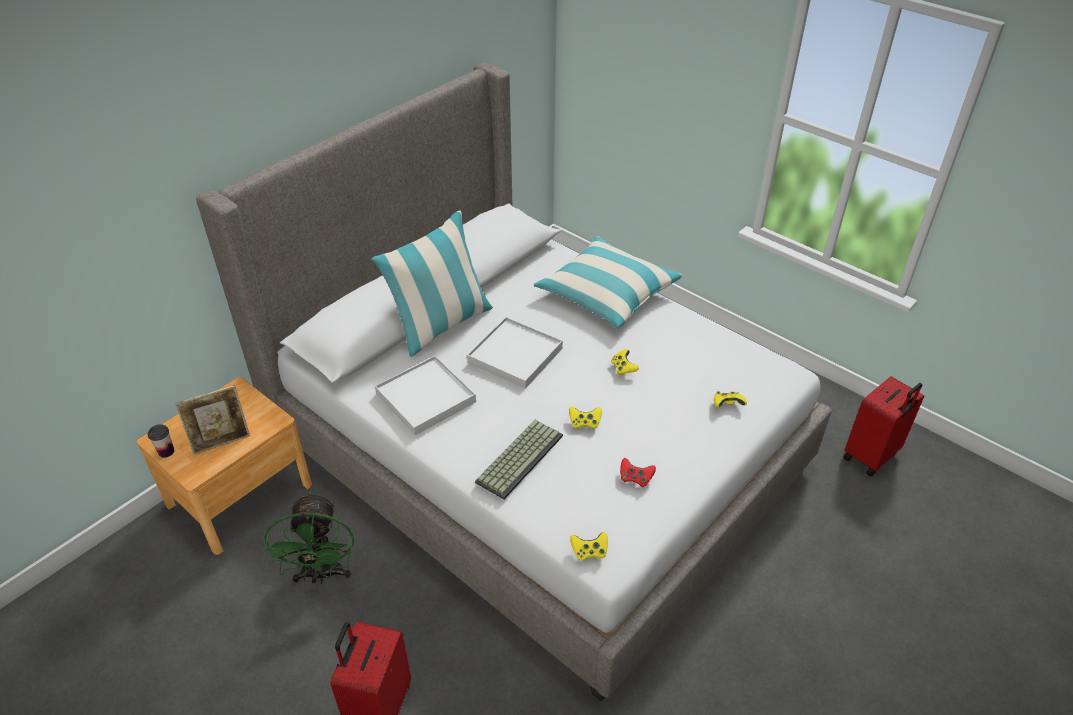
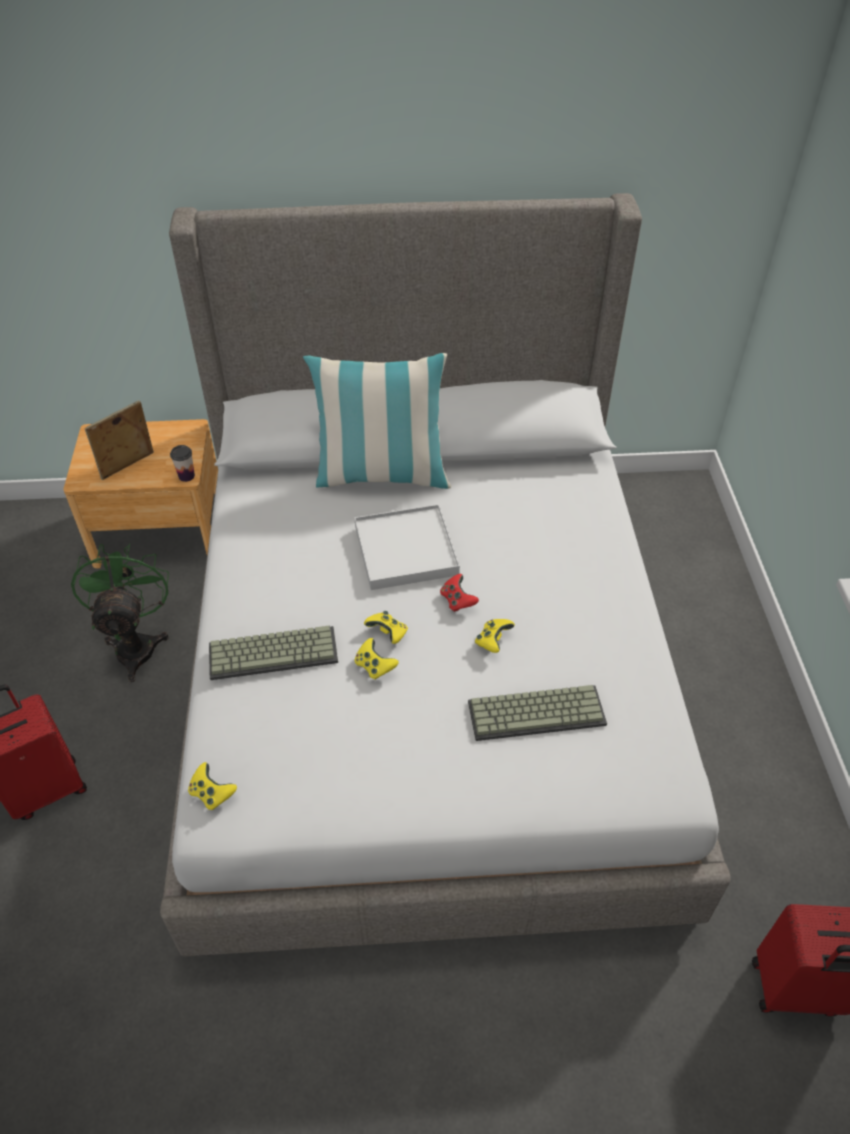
camera: 45 degrees right, 5 degrees up
cup [148,424,174,458] -> cup moved to [170,445,195,482]
picture frame [175,385,250,455] -> picture frame turned 120 degrees clockwise [84,400,154,480]
green fan [264,491,354,584] -> green fan turned 135 degrees clockwise [71,543,169,682]
white tray [375,356,476,435] -> none
pillow [534,236,682,328] -> none
red game controller [620,458,656,487] -> red game controller moved to [440,574,479,612]
yellow game controller [714,391,747,407] -> yellow game controller moved to [364,611,408,644]
none -> keyboard [468,685,607,741]

